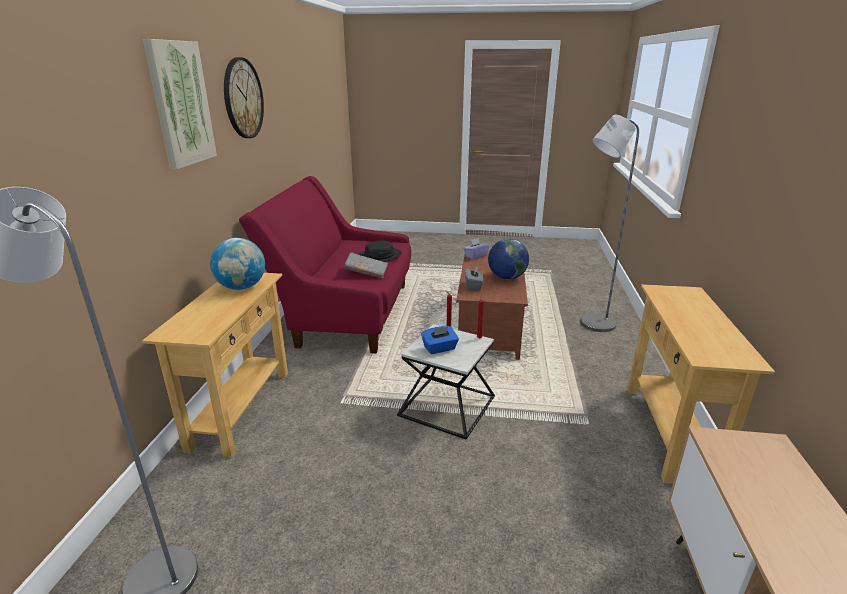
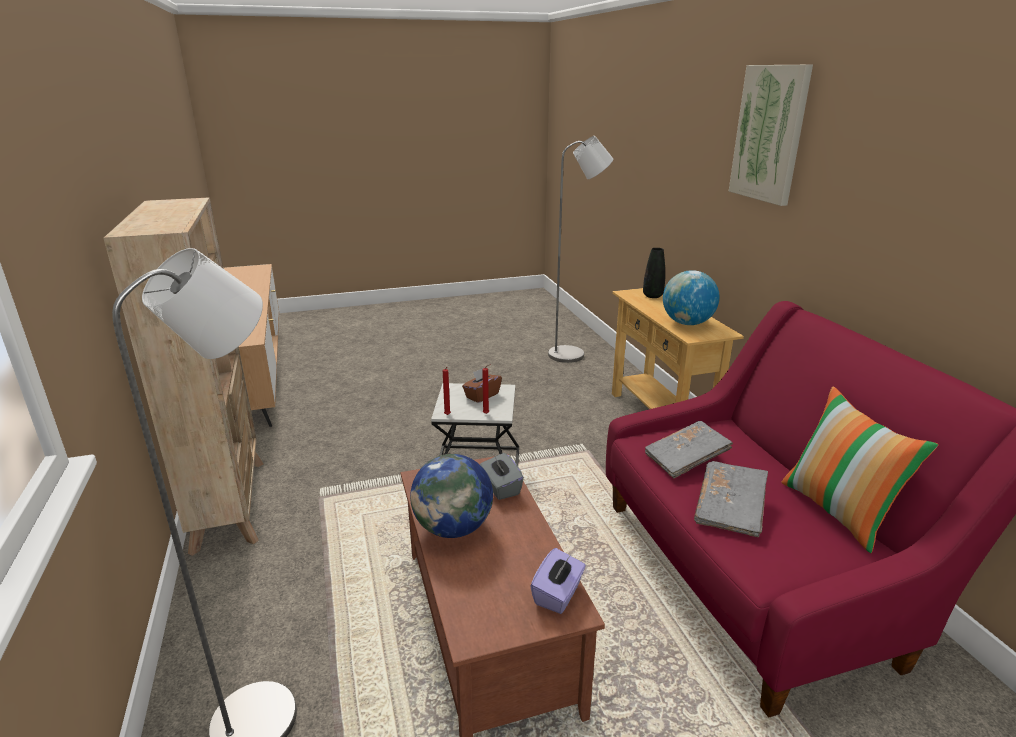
camera: 155 degrees right, 0 degrees up
wall clock [224,57,264,138] -> none
black hat [358,241,402,262] -> grey book [694,461,768,537]
blue tissue box [421,326,459,354] -> brown tissue box [462,367,502,403]
beige console table [627,284,775,484] -> beige bookcase [103,197,263,556]
none -> black vase [643,248,665,298]
none -> pillow [781,387,938,553]

